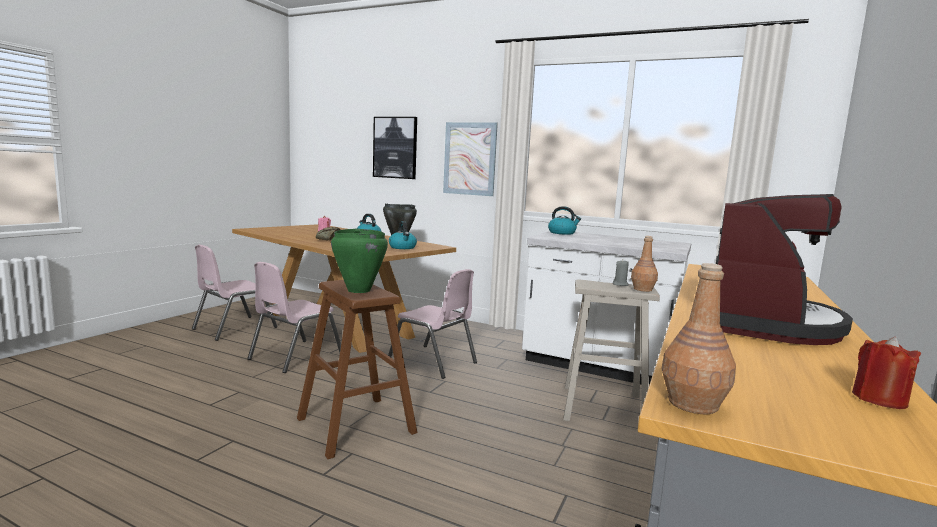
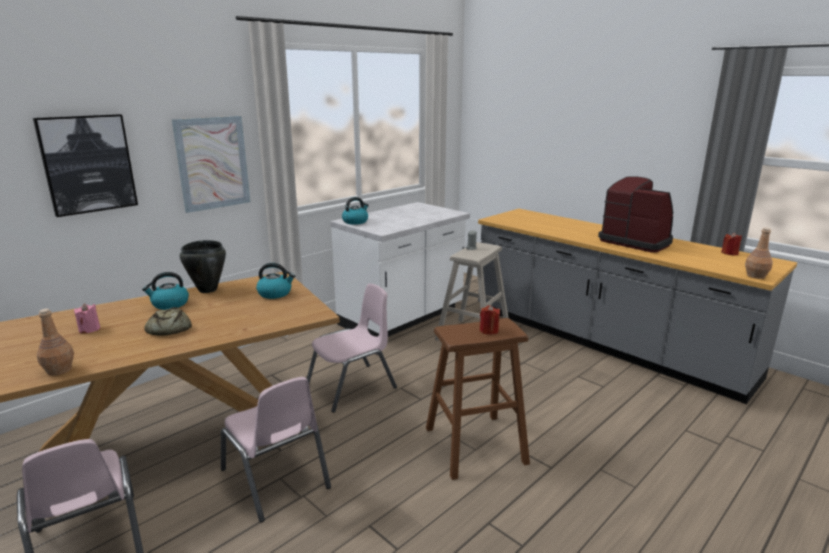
camera: 70 degrees left, 10 degrees up
green cooking pot [331,229,388,293] -> red candle [480,305,500,335]
brown bottle [631,236,658,292] -> brown bottle moved to [36,309,74,375]

